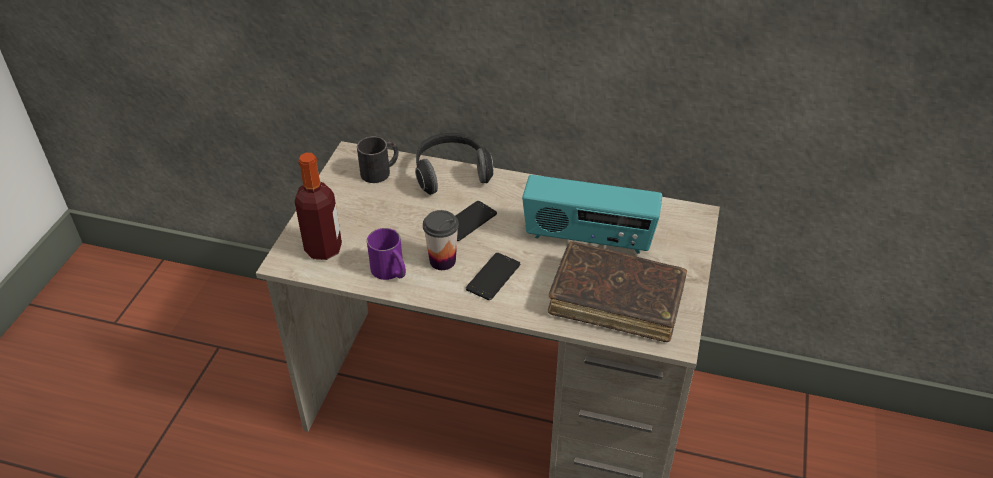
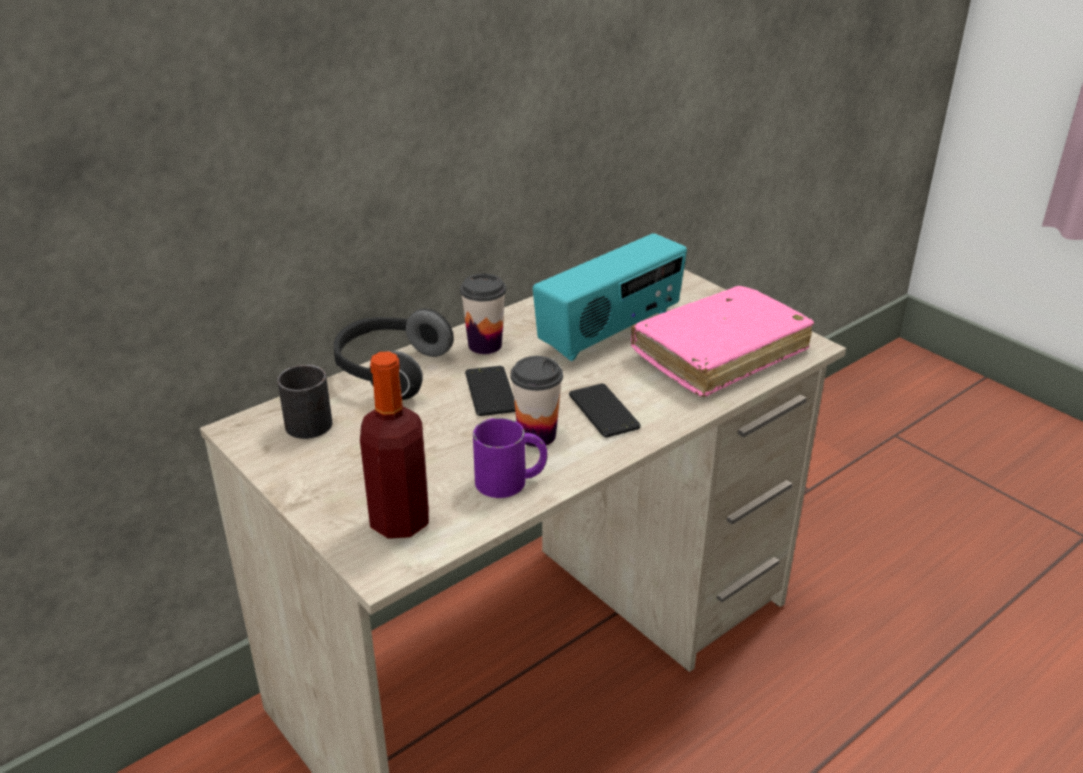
camera: 55 degrees left, 10 degrees down
brown book [548,241,687,342] -> pink book [631,286,814,397]
none -> cup [460,274,506,354]

